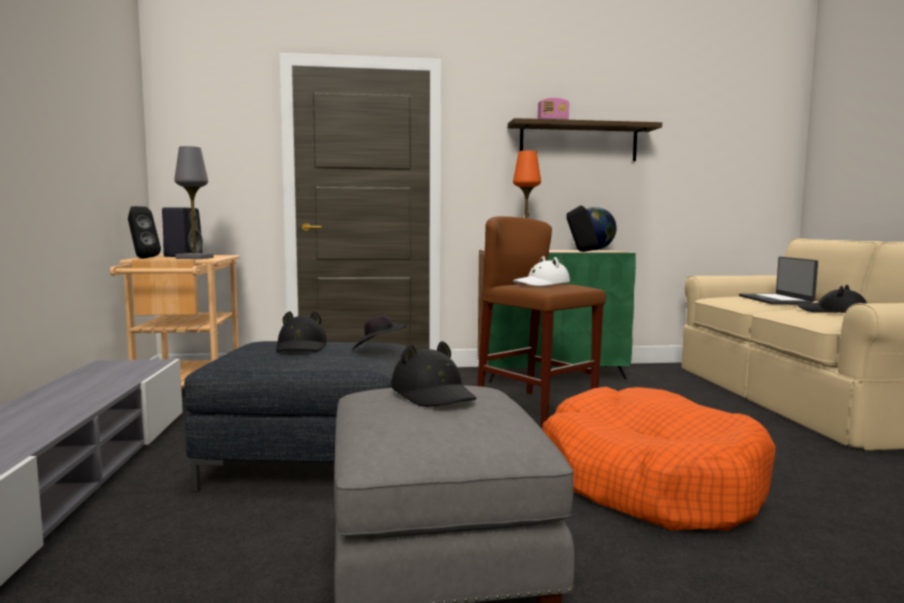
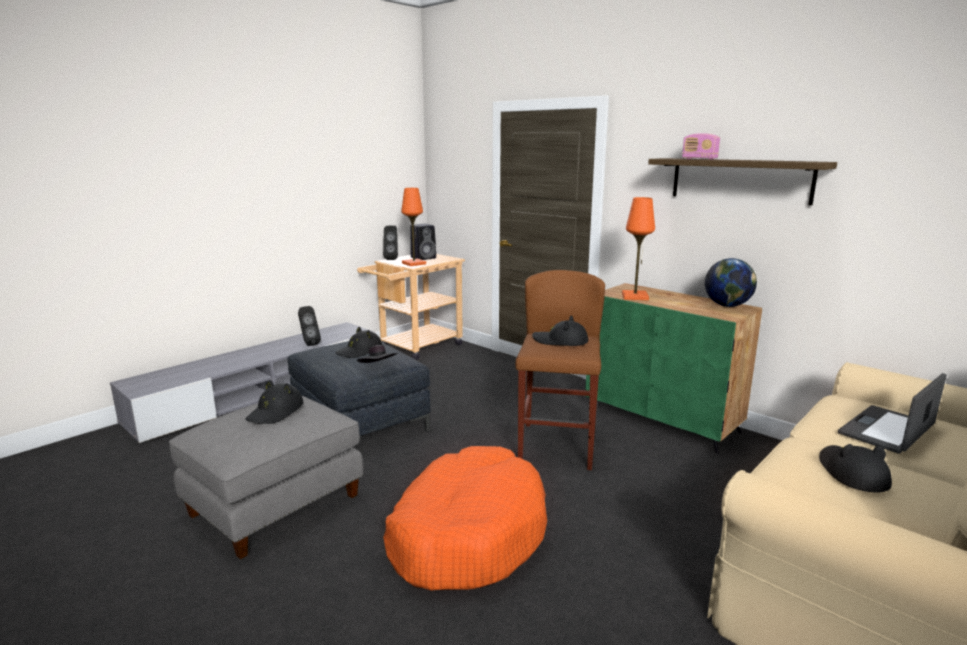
camera: 50 degrees right, 10 degrees up
grey table lamp [174,146,214,259] -> orange table lamp [401,188,426,266]
white hat [513,256,570,286] -> black hat [532,315,588,346]
black speaker [566,205,598,252] -> black speaker moved to [298,306,321,346]

